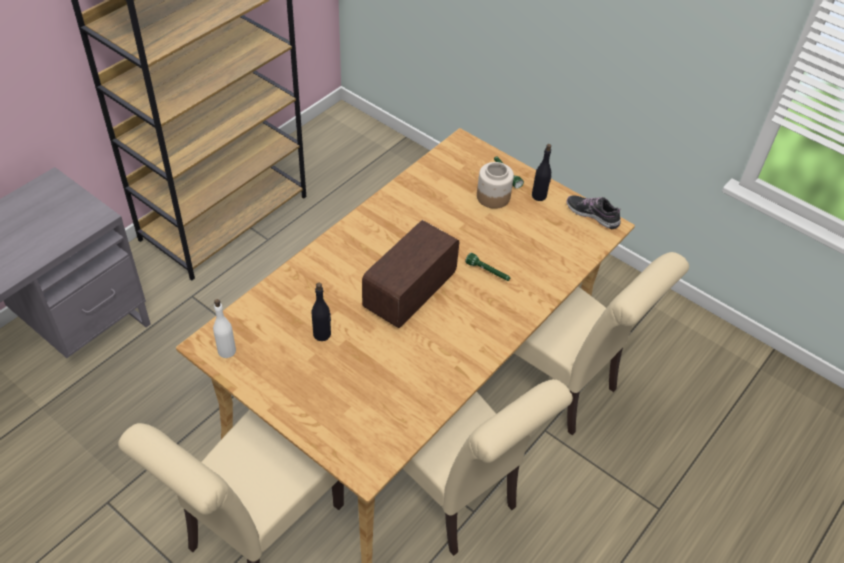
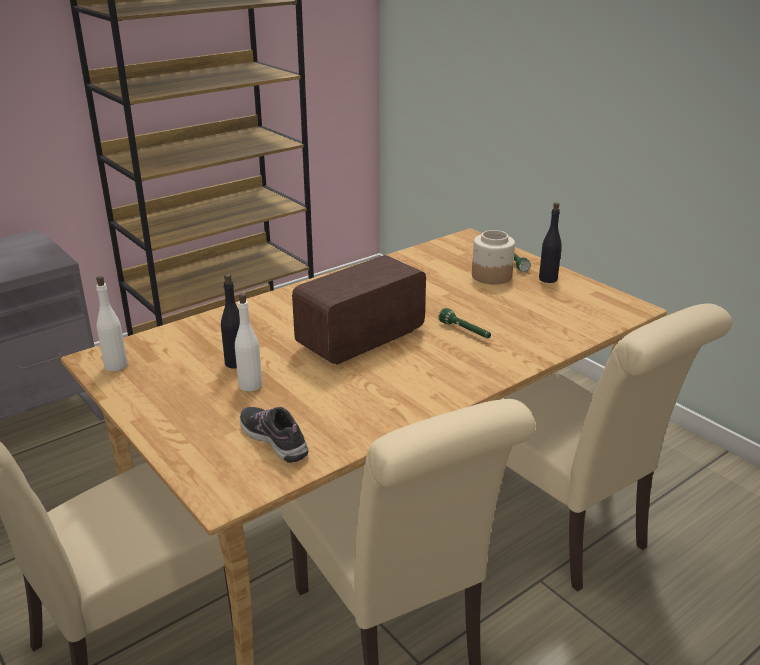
camera: 15 degrees right, 20 degrees down
shoe [567,196,621,229] -> shoe moved to [240,407,309,463]
none -> white bottle [235,293,262,391]

